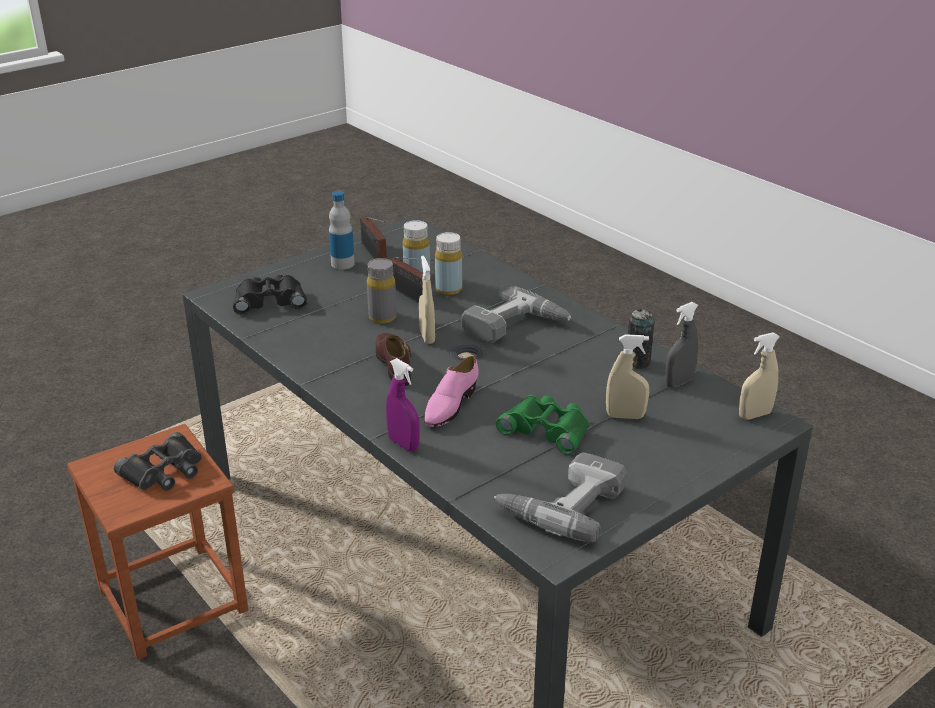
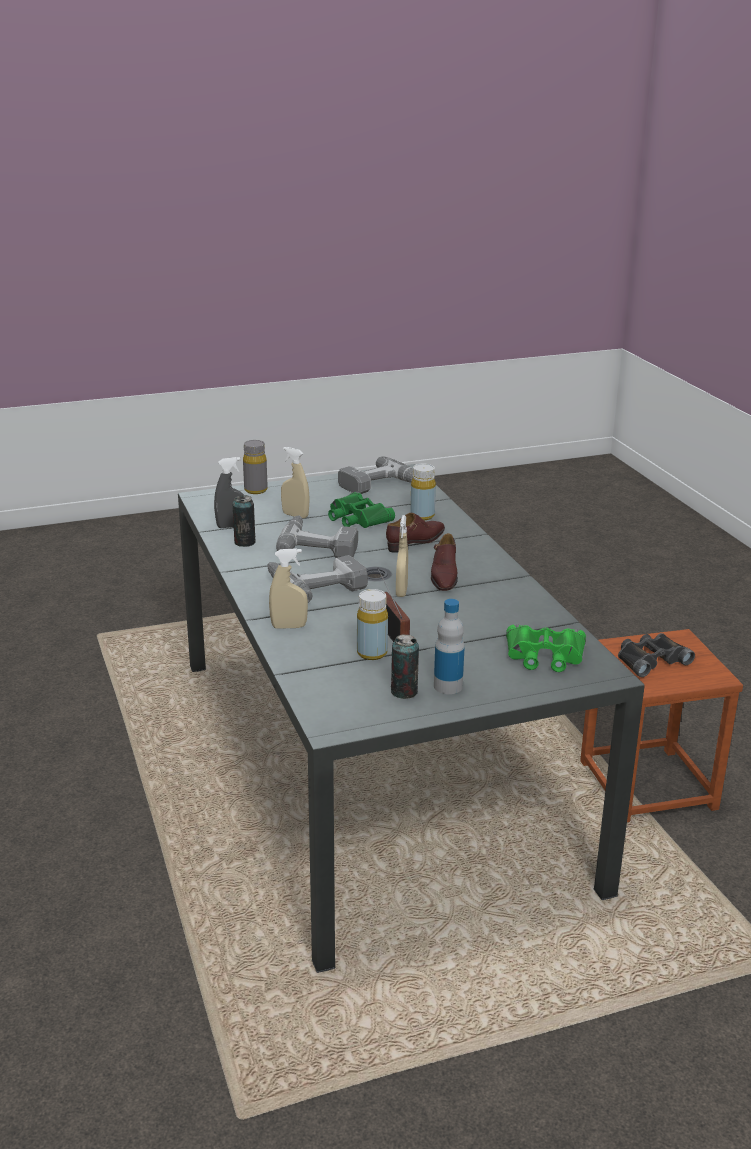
camera: 160 degrees left, 5 degrees down
black binoculars [233,275,307,315] -> green binoculars [506,624,586,672]
radio [360,217,387,259] -> can [391,635,419,699]
grey bottle [367,258,397,324] -> grey bottle moved to [243,440,268,494]
purple spray bottle [386,358,420,451] -> none
pink shoe [424,356,479,427] -> brown shoe [386,513,445,553]
yellow bottle [435,232,462,295] -> yellow bottle moved to [410,464,436,520]
beige spray bottle [739,332,780,420] -> beige spray bottle moved to [269,548,308,629]
none -> power drill [276,516,358,558]

